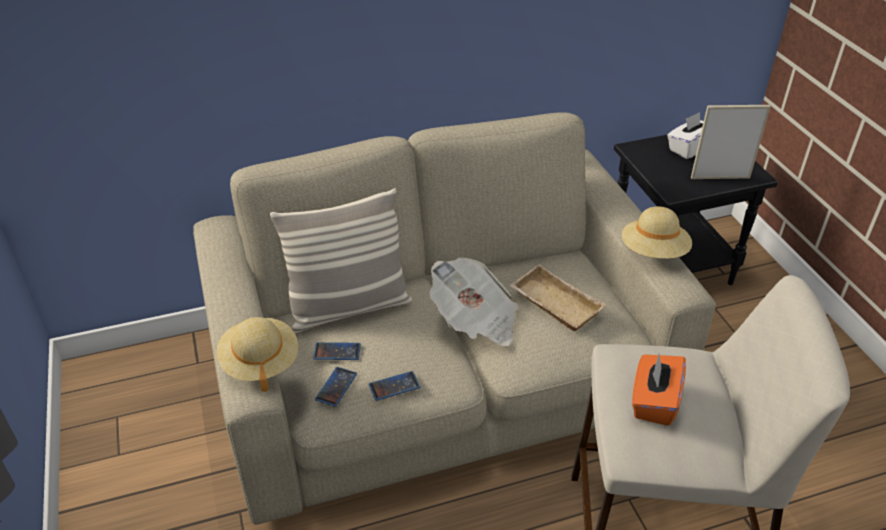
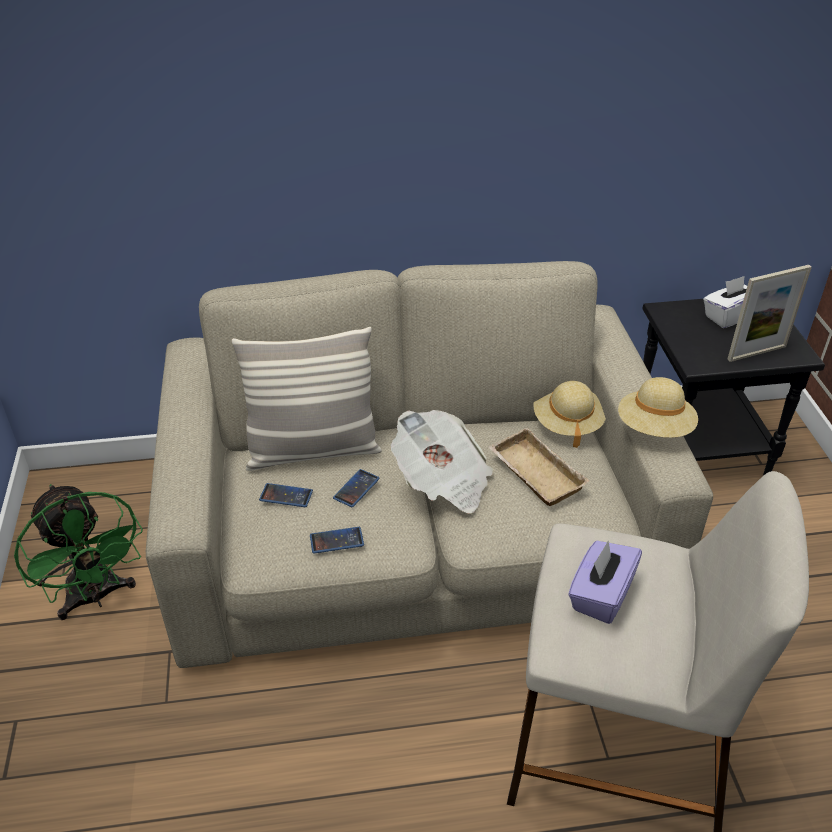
camera: 10 degrees right, 0 degrees up
beige hat [217,317,298,392] -> beige hat moved to [533,381,606,448]
phone [315,367,357,407] -> phone moved to [333,469,380,507]
orange tissue box [632,354,686,426] -> purple tissue box [568,541,642,624]
picture frame [691,105,771,179] -> picture frame turned 150 degrees clockwise [727,265,812,362]
none -> green fan [14,484,143,620]

